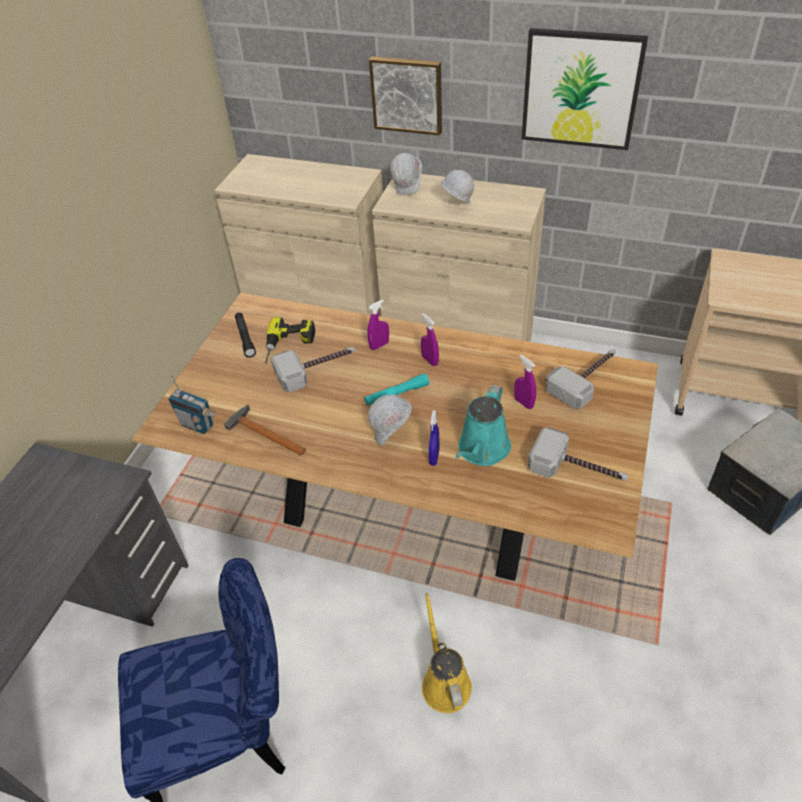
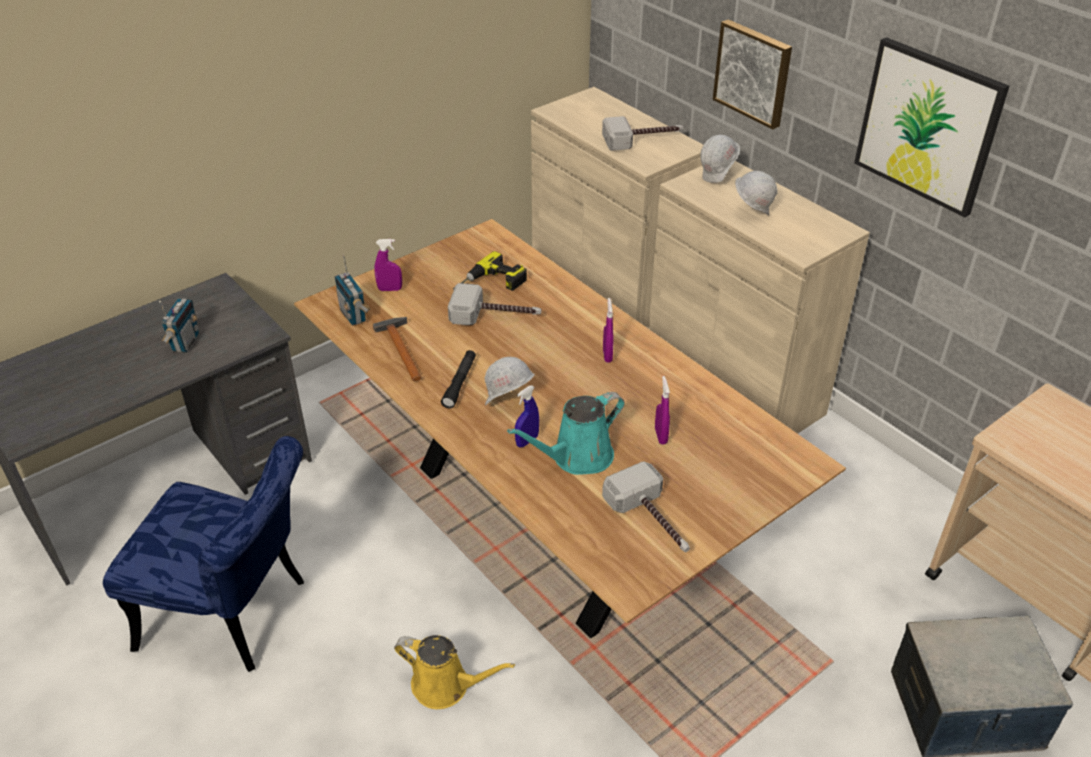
camera: 30 degrees right, 5 degrees down
black flashlight [235,313,256,358] -> black flashlight moved to [441,350,476,408]
turquoise flashlight [364,373,429,406] -> none
purple spray bottle [367,300,389,350] -> purple spray bottle moved to [374,239,402,291]
yellow watering can [422,593,472,713] -> yellow watering can turned 90 degrees clockwise [394,635,515,709]
hammer [545,349,616,409] -> hammer moved to [602,116,683,151]
none -> radio [159,298,199,353]

